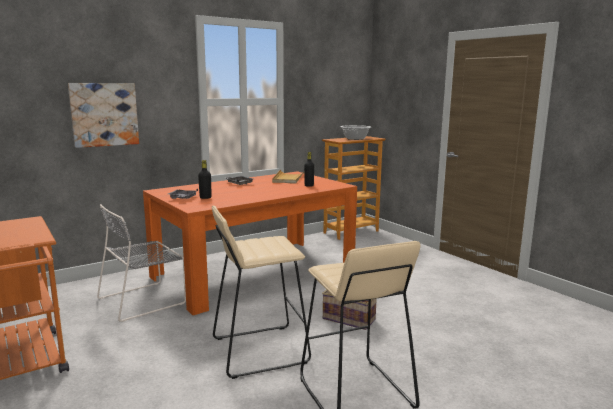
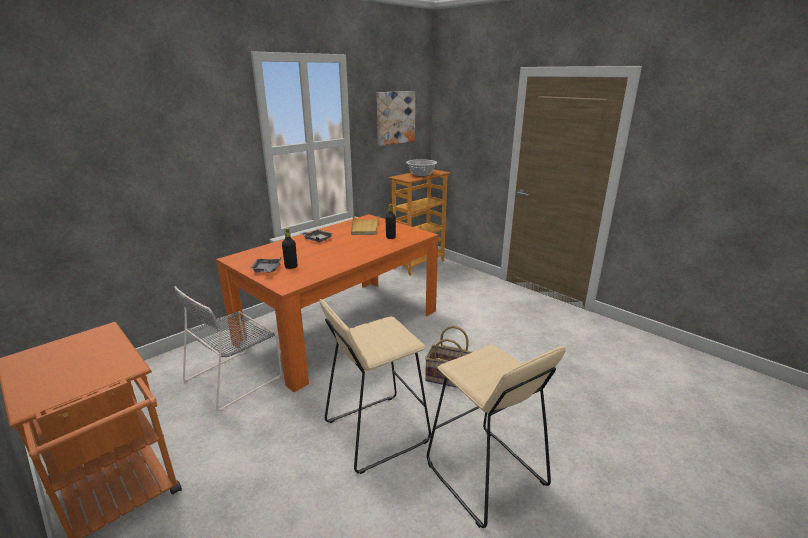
camera: 10 degrees left, 10 degrees up
picture [68,83,139,148] -> picture moved to [377,91,415,146]

